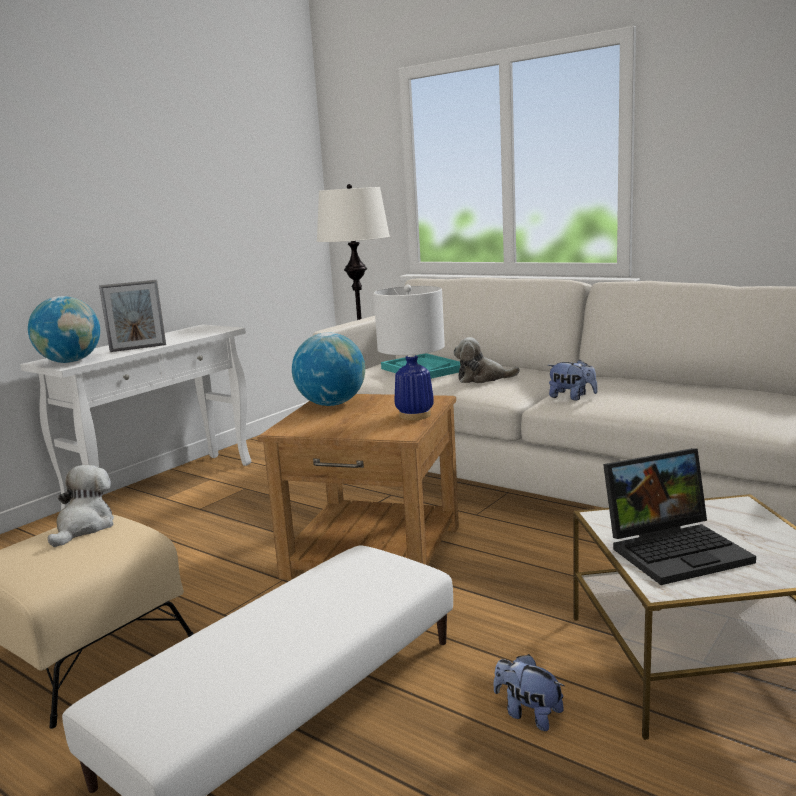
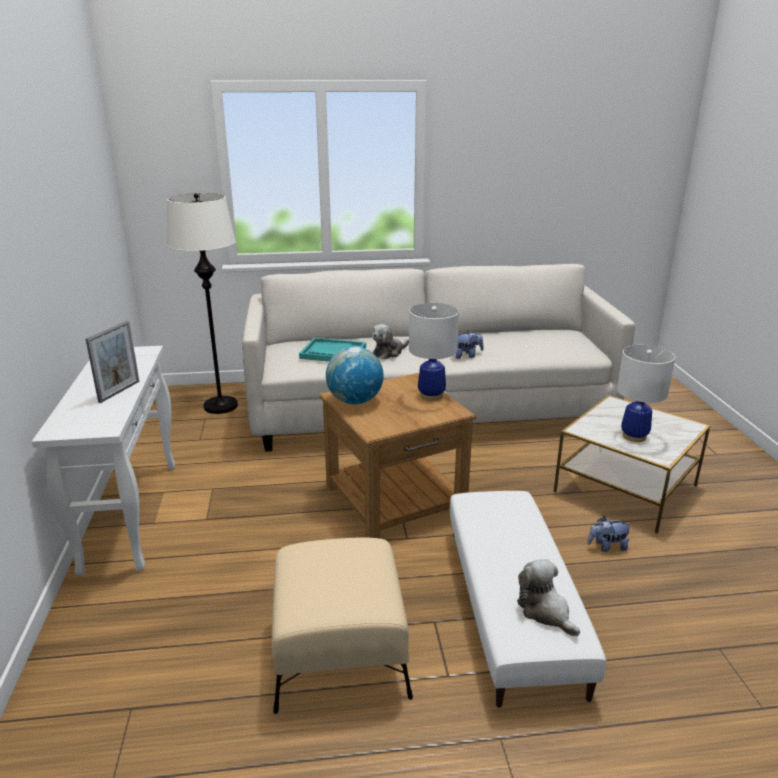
camera: 45 degrees left, 10 degrees up
globe [28,296,100,363] -> none
plush toy [48,465,114,547] -> plush toy moved to [517,559,580,637]
laptop [603,448,756,585] -> white table lamp [617,345,675,442]

